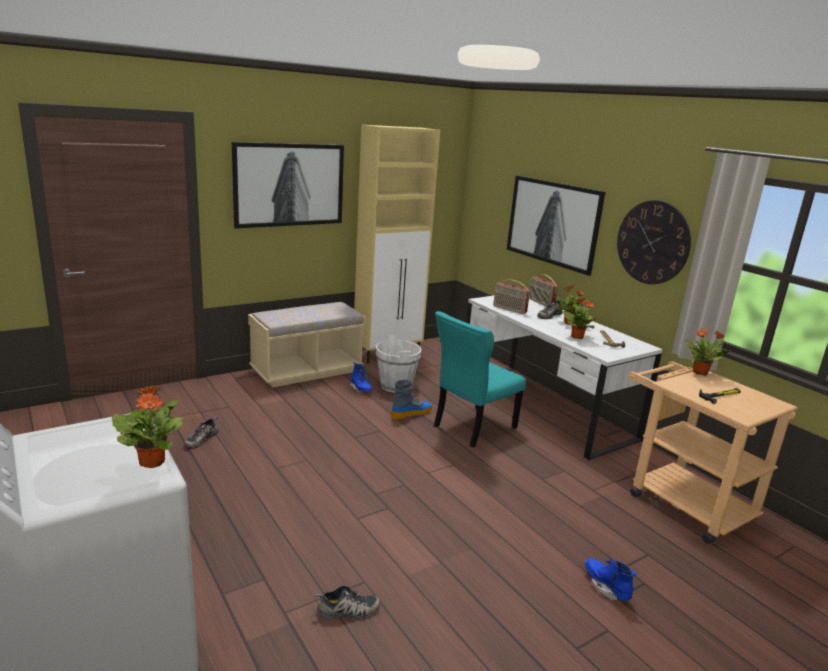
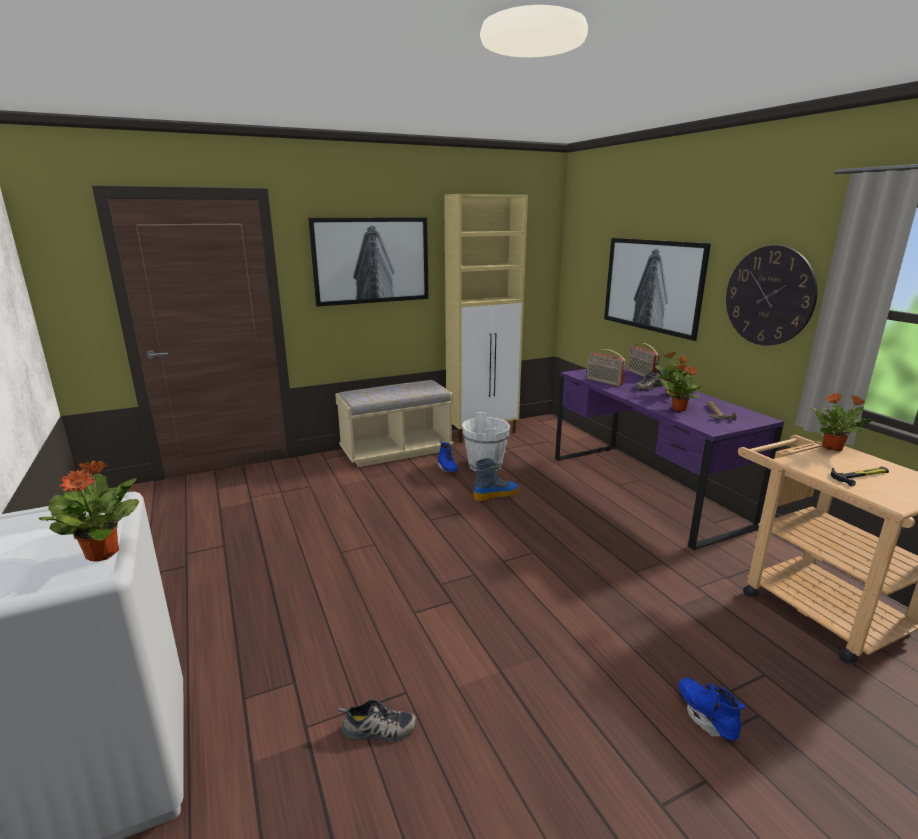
camera: 10 degrees right, 0 degrees up
shoe [184,417,218,449] -> none
turquoise chair [434,311,526,448] -> none
white desk [466,296,663,460] -> purple desk [555,366,784,551]

